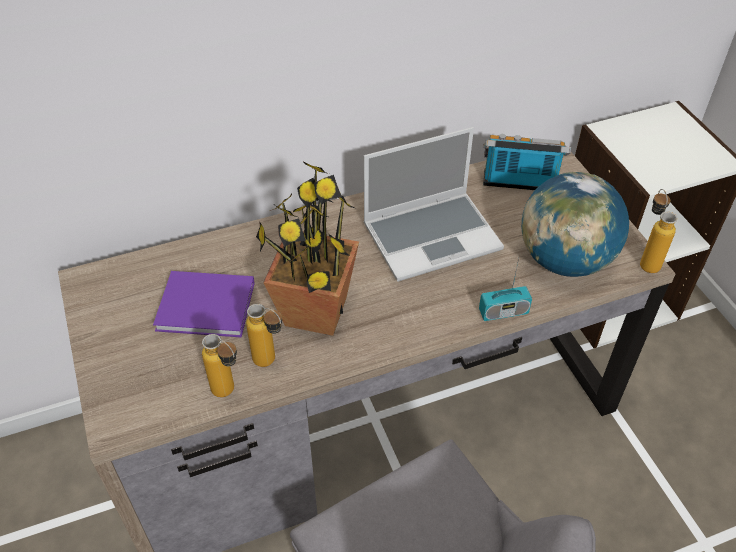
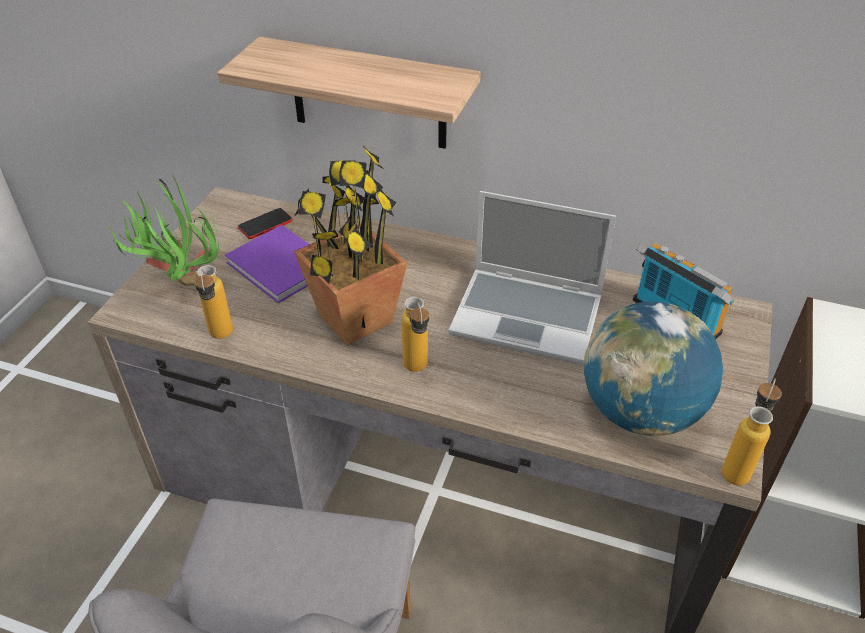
camera: 40 degrees right, 5 degrees down
bottle [246,304,282,367] -> bottle moved to [401,297,429,372]
radio [479,258,532,321] -> none
none -> potted plant [109,174,219,286]
none -> shelf [217,37,481,149]
none -> phone [238,208,292,239]

